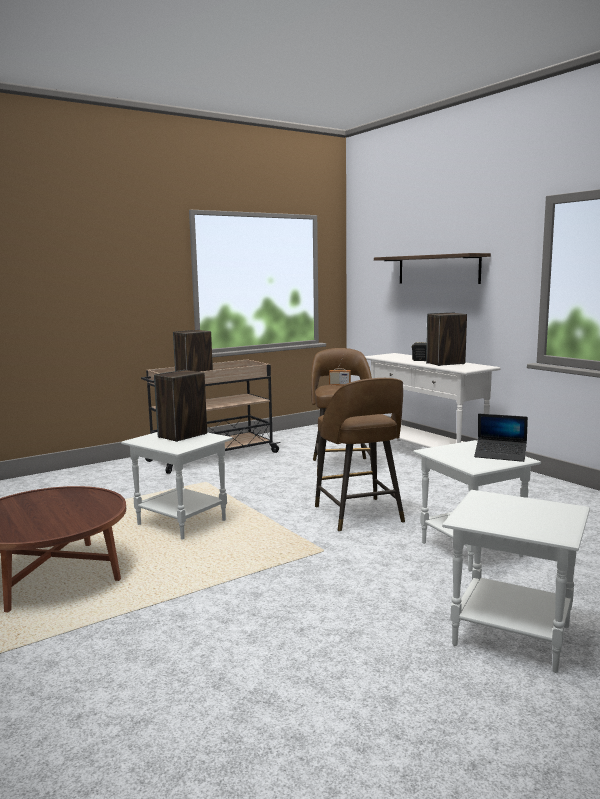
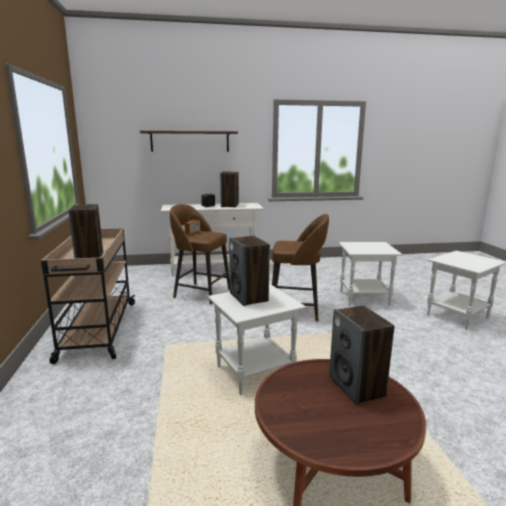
camera: 65 degrees left, 5 degrees up
laptop [474,414,528,462] -> none
none -> speaker [329,305,395,405]

